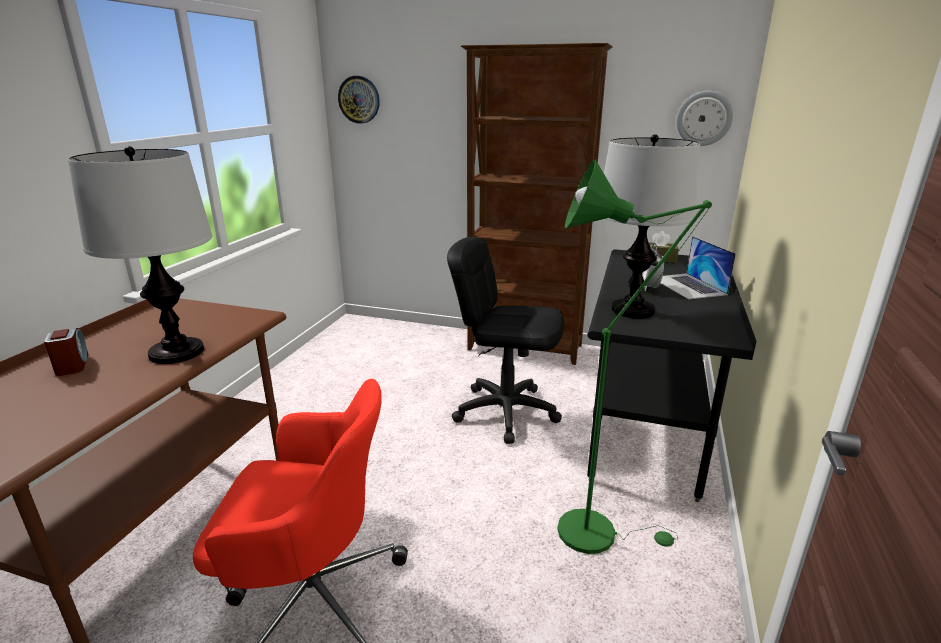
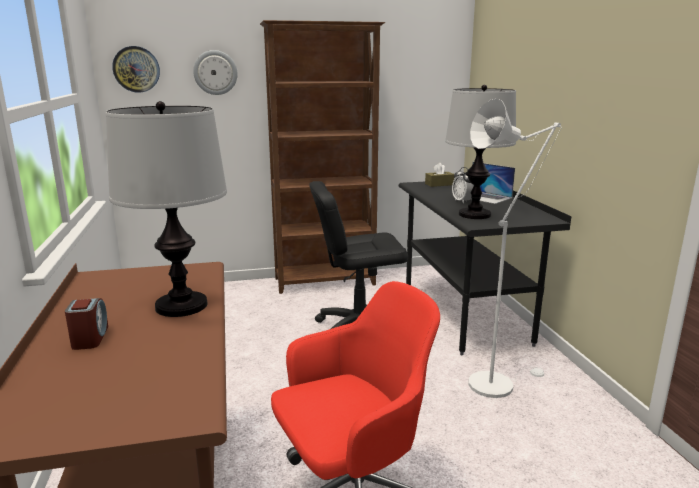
camera: 30 degrees left, 5 degrees down
alarm clock [44,328,89,376] -> alarm clock turned 45 degrees clockwise [65,298,108,350]
green floor lamp [557,159,712,554] -> white floor lamp [469,99,562,398]
wall clock [676,91,733,146] -> wall clock moved to [193,50,237,95]

